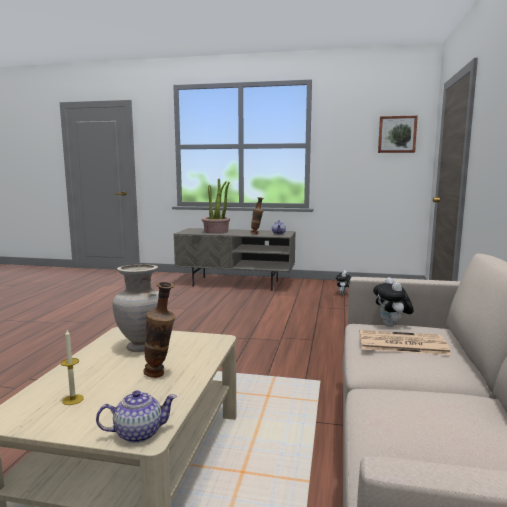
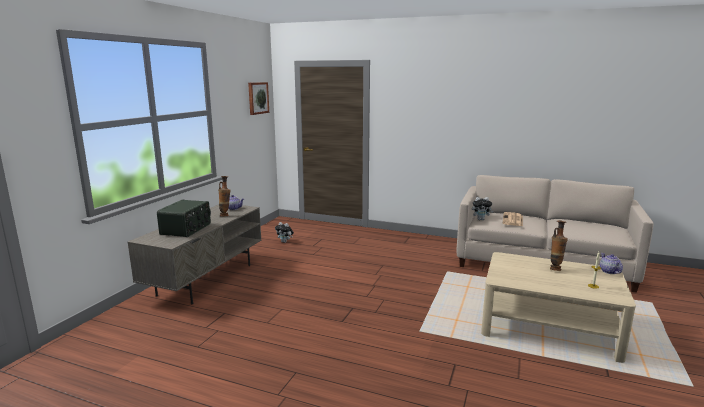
camera: 80 degrees left, 5 degrees up
beige vase [113,265,159,352] -> none
potted plant [202,178,230,234] -> radio [157,200,211,237]

